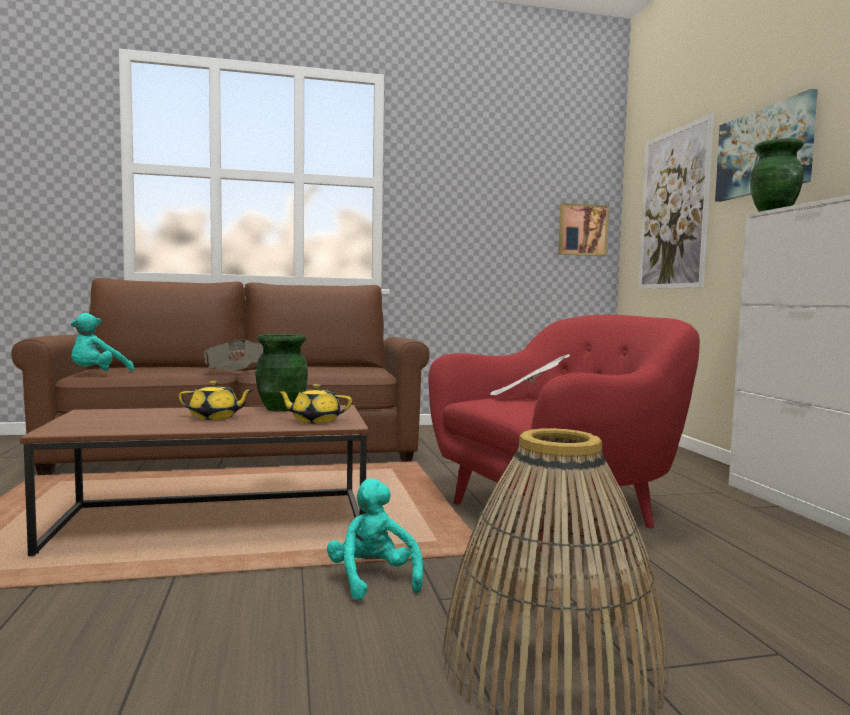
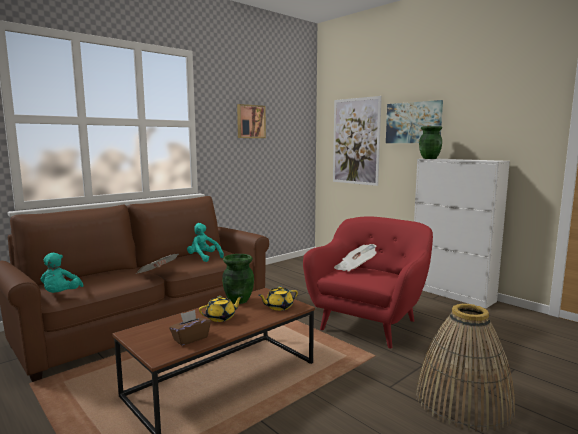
camera: 30 degrees left, 5 degrees up
turquoise plush toy [327,478,423,601] -> turquoise plush toy moved to [187,223,224,262]
picture [558,203,609,256] -> picture moved to [237,104,266,138]
none -> brown tissue box [169,310,211,346]

